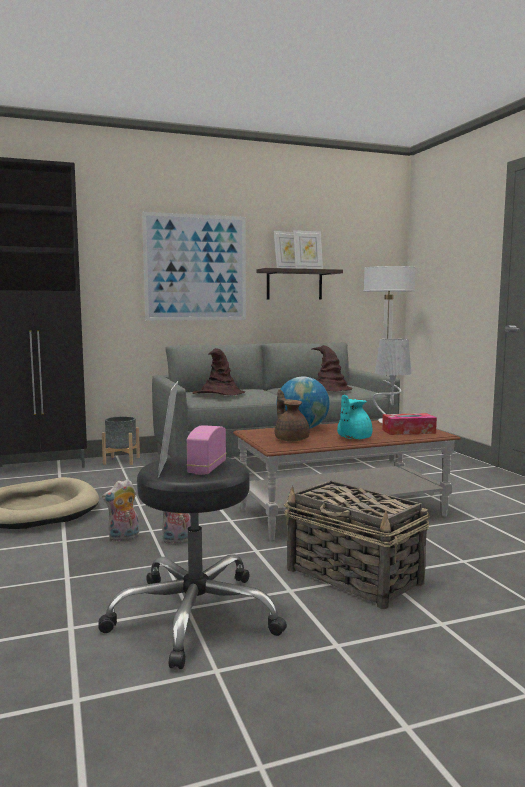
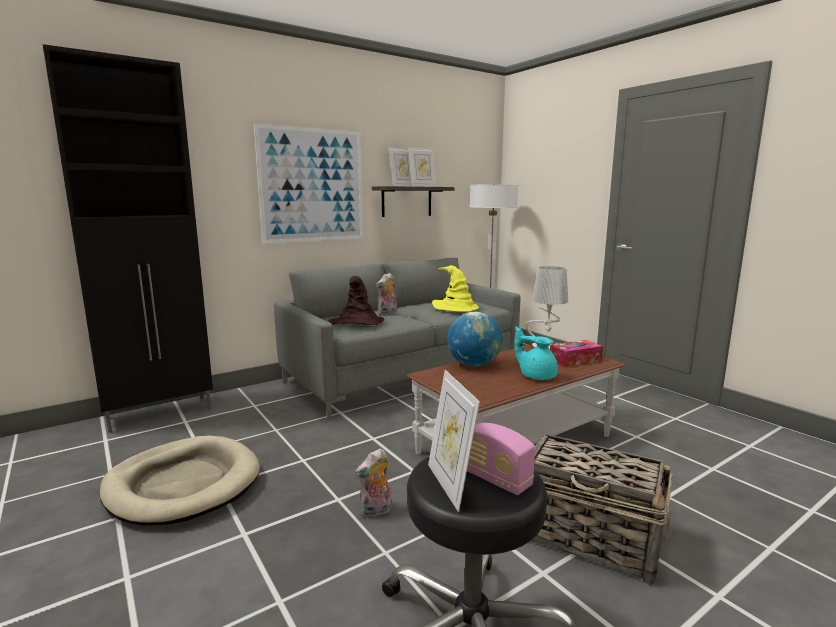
camera: 15 degrees left, 5 degrees up
grey planter [102,416,140,465] -> none
plush toy [102,479,139,542] -> plush toy moved to [376,273,397,316]
radio [187,425,226,475] -> radio turned 45 degrees counterclockwise [467,423,535,495]
brown teapot [275,390,310,441] -> none
brown hat [312,345,353,391] -> yellow hat [432,265,479,312]
turquoise teapot [337,395,372,439] -> turquoise teapot turned 105 degrees clockwise [514,327,558,380]

